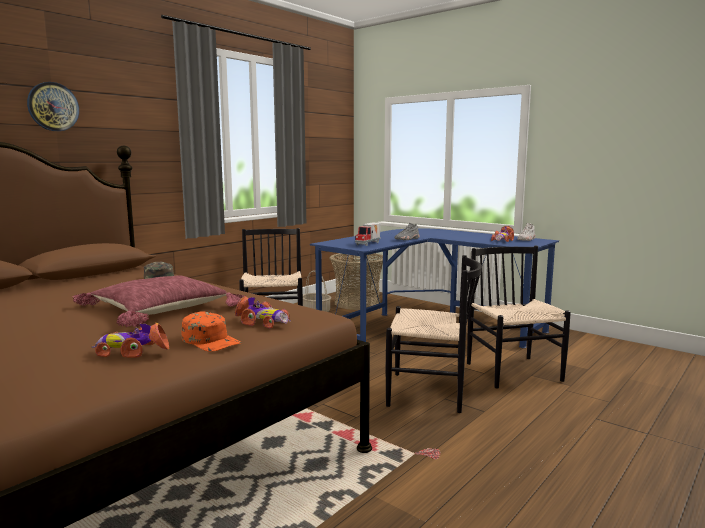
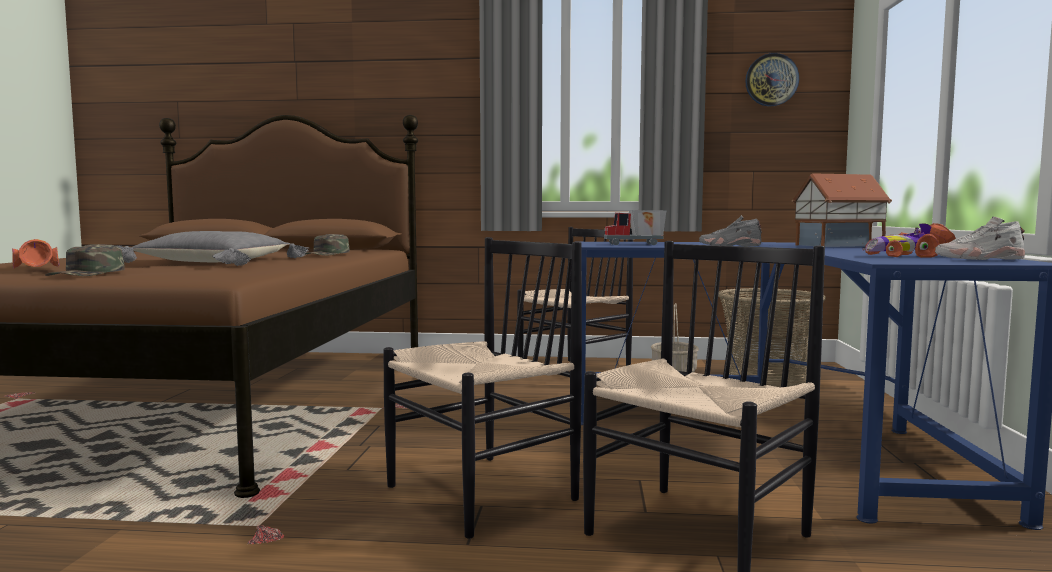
camera: 55 degrees right, 5 degrees down
wall clock [27,82,79,131] -> wall clock moved to [745,53,799,106]
red pillow [73,275,244,327] -> grey pillow [117,231,309,266]
orange cap [181,311,241,352] -> green cap [45,244,125,276]
toy car [235,296,291,328] -> none
black chair [386,255,482,413] -> black chair turned 105 degrees counterclockwise [384,237,582,539]
none -> toy house [792,173,892,247]

